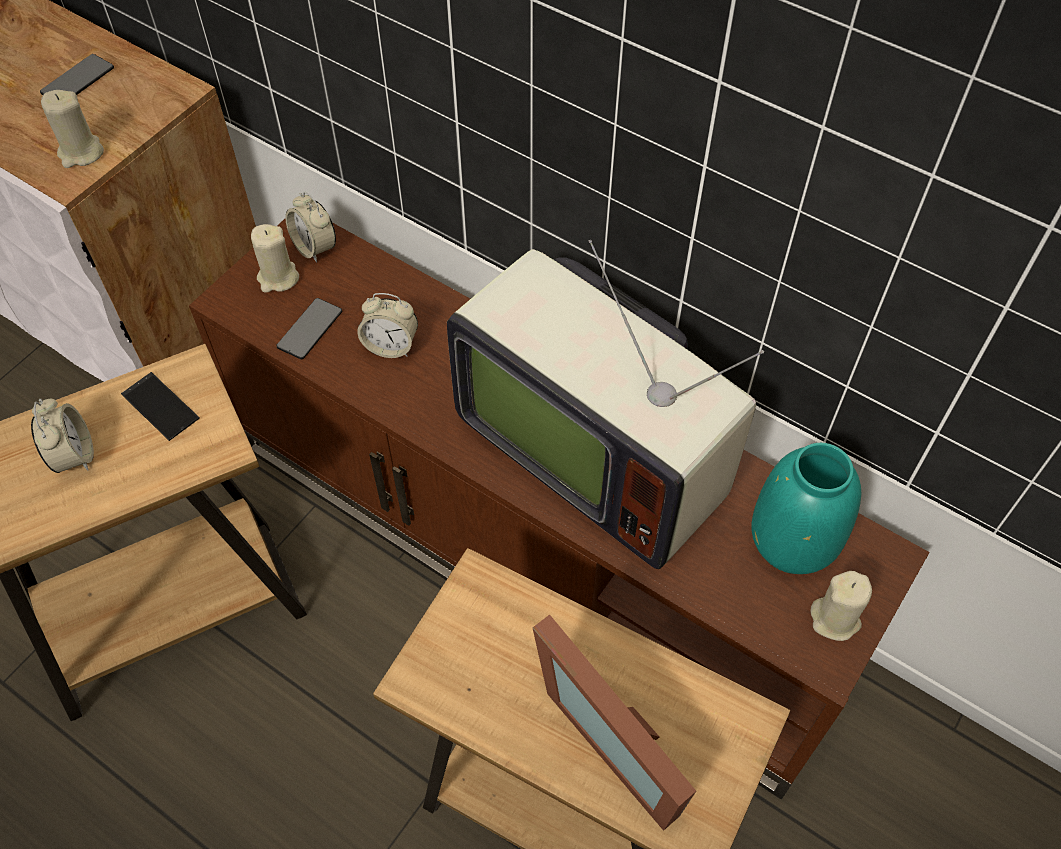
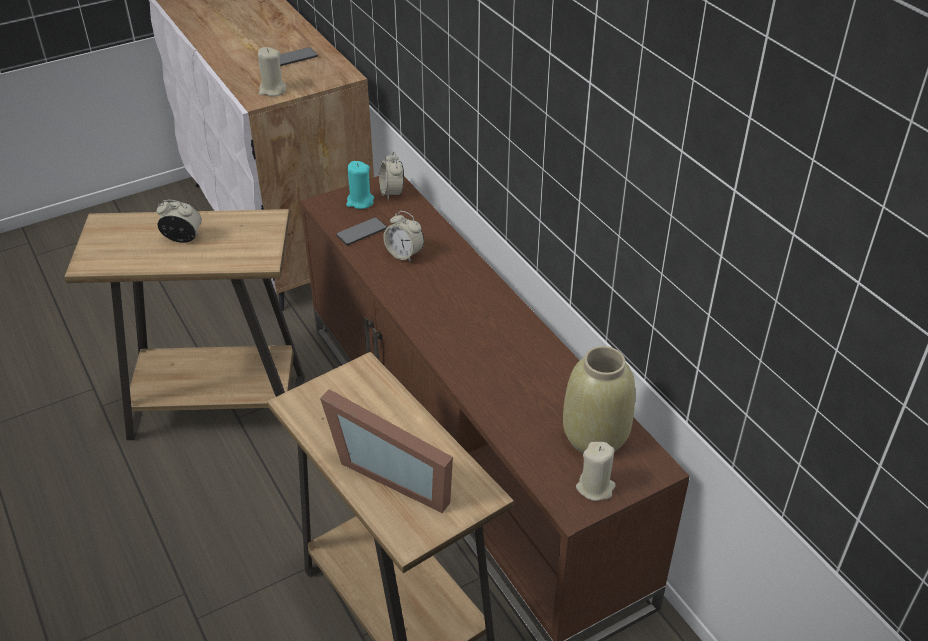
camera: 25 degrees right, 15 degrees down
alarm clock [31,399,94,473] -> alarm clock turned 90 degrees counterclockwise [156,200,202,243]
phone [121,372,200,441] -> none
beige candle [251,224,299,293] -> turquoise candle [346,161,374,209]
television [447,240,764,569] -> none
picture frame [532,615,696,831] -> picture frame turned 45 degrees counterclockwise [320,389,453,513]
turquoise vase [751,443,861,574] -> beige vase [563,346,635,453]

